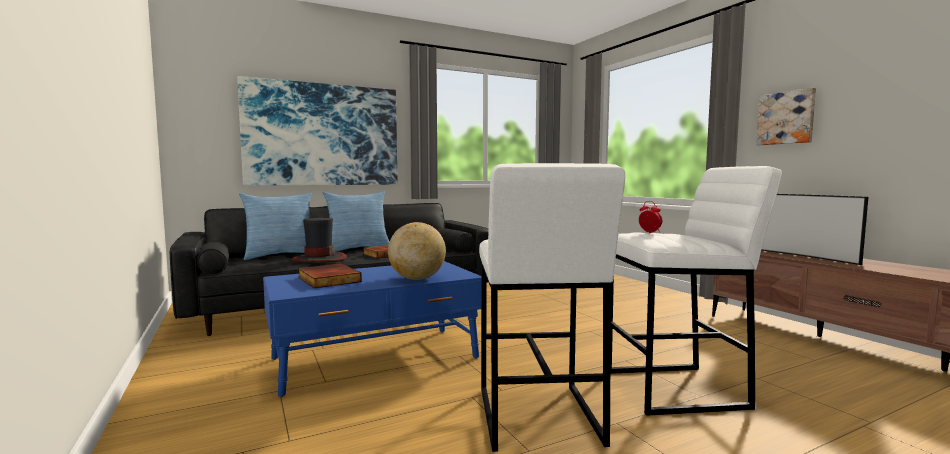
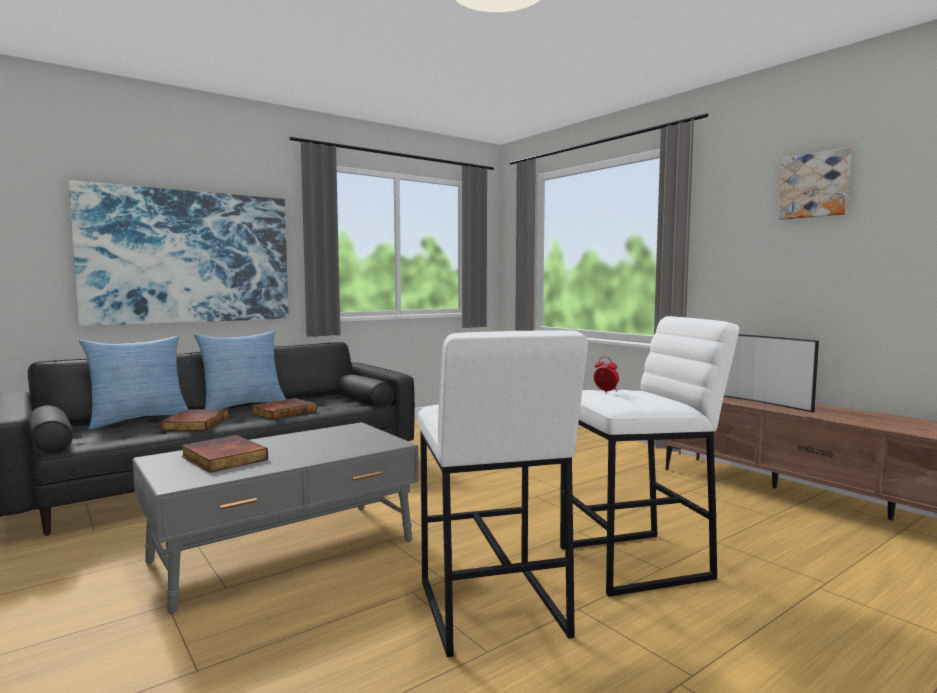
camera: 10 degrees left, 0 degrees up
blue coffee table [263,261,481,397] -> grey coffee table [133,422,419,613]
hat [291,218,347,262] -> book [161,409,228,431]
globe [388,222,446,280] -> none
picture [756,88,816,145] -> picture moved to [779,148,852,220]

